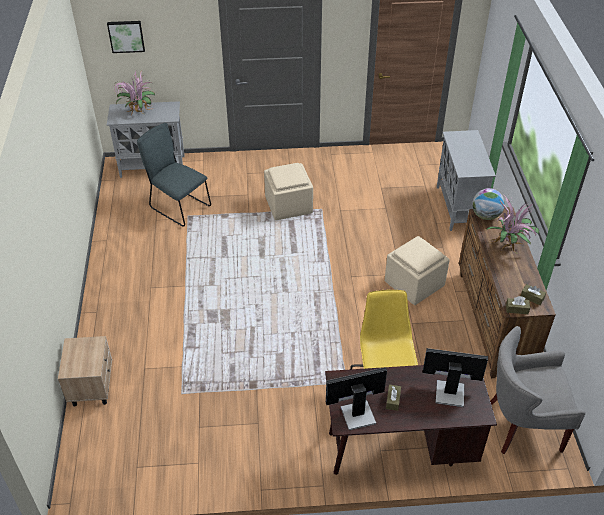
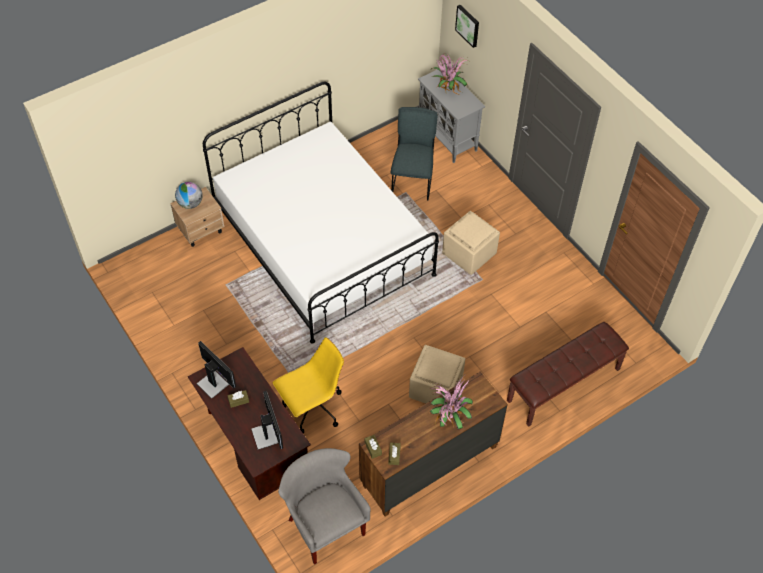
camera: 60 degrees right, 10 degrees up
grey cabinet [437,130,496,231] -> brown bench [507,322,629,427]
globe [472,188,505,220] -> globe moved to [175,182,203,209]
none -> white bed [203,82,439,344]

